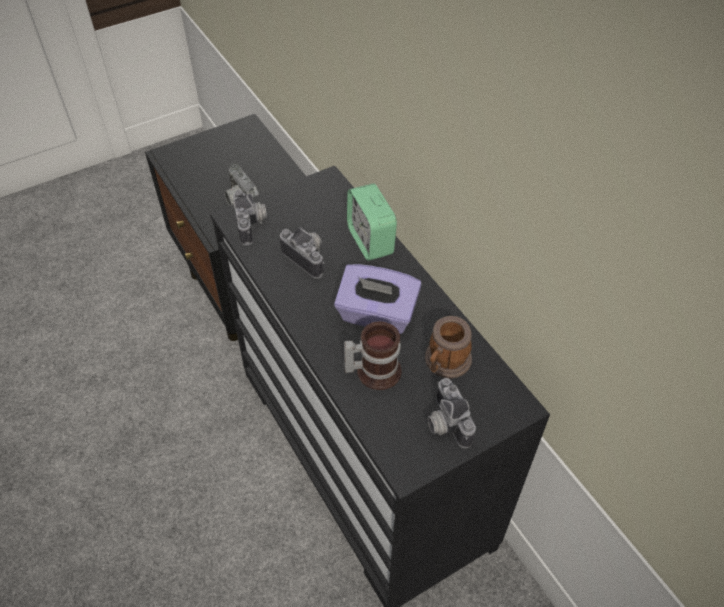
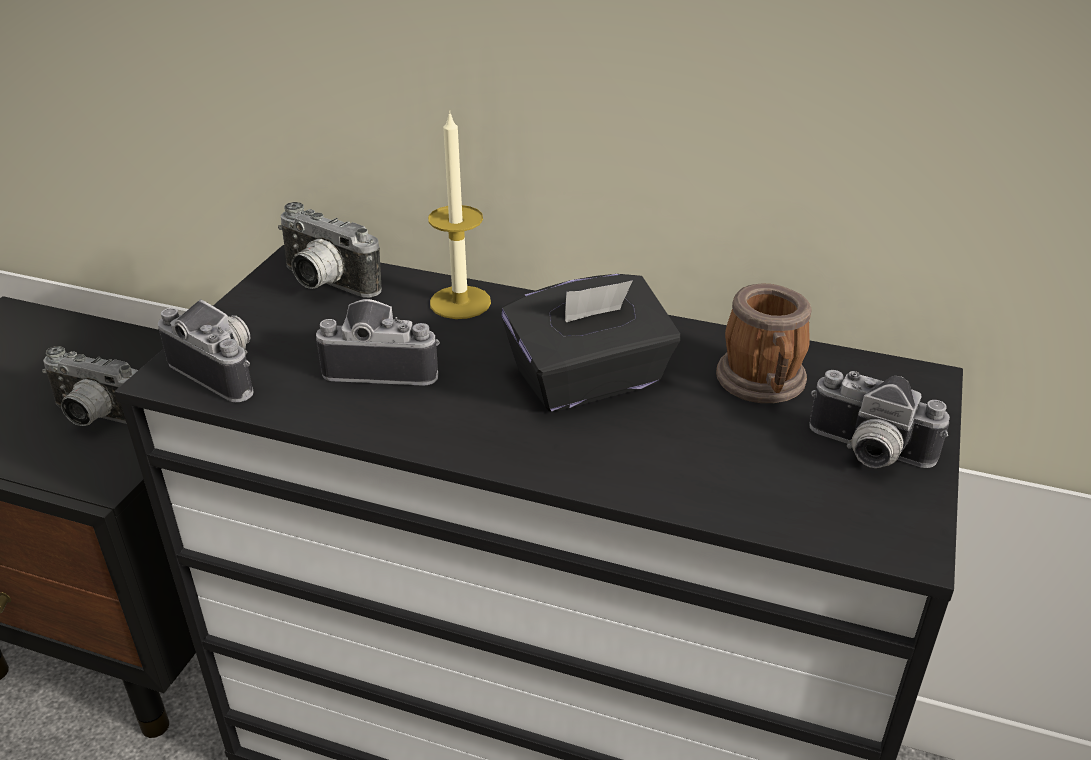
camera: 40 degrees left, 15 degrees down
purple tissue box [334,264,422,334] -> black tissue box [501,274,680,411]
mug [344,321,402,390] -> none
alarm clock [347,183,397,261] -> candle [428,110,491,319]
none -> camera [278,202,382,297]

